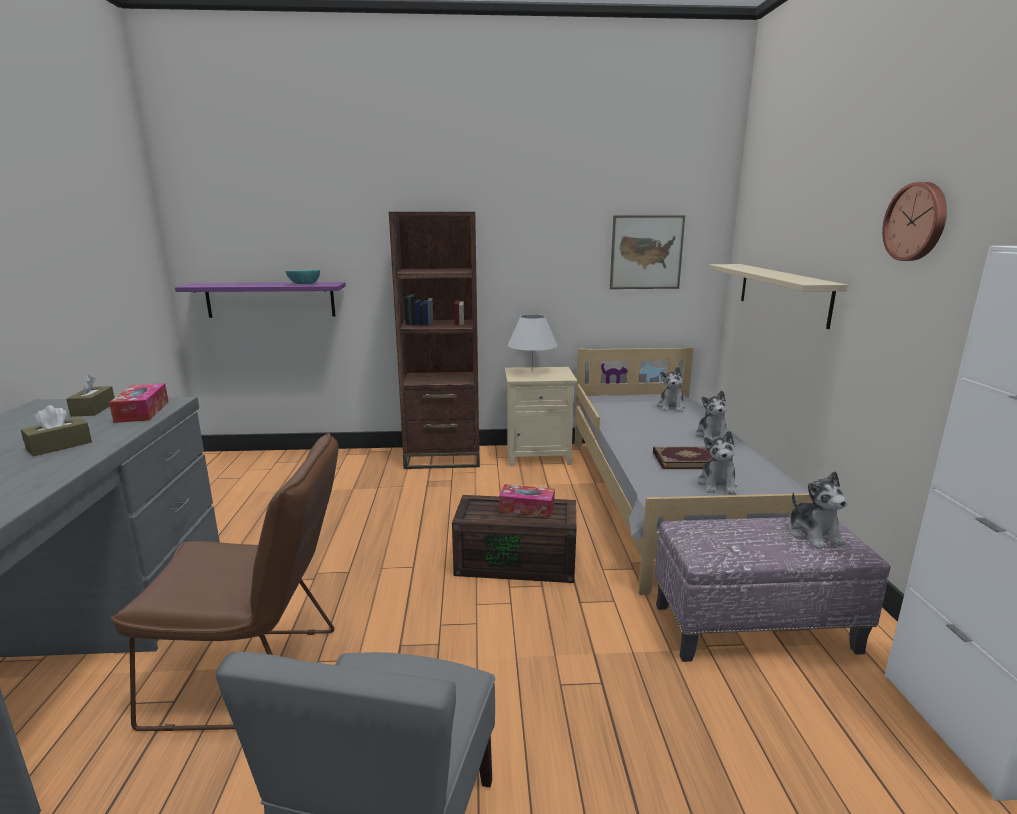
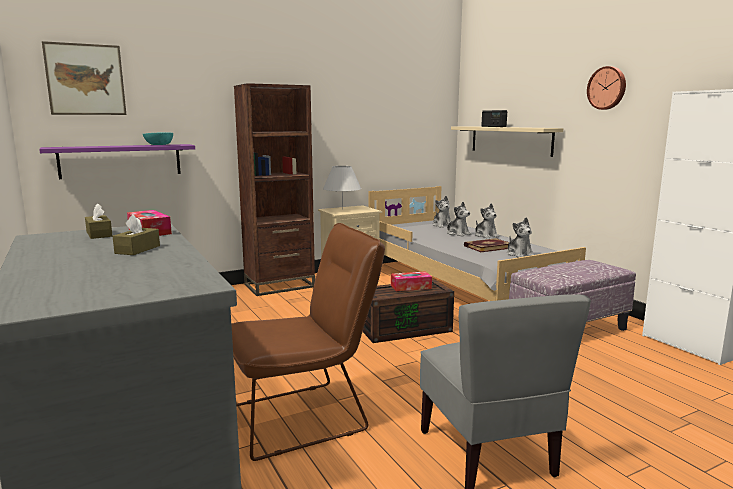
camera: 25 degrees left, 5 degrees down
picture [610,215,685,289] -> picture moved to [42,41,127,115]
plush toy [789,471,847,549] -> plush toy moved to [446,202,471,236]
none -> radio [481,110,507,127]

